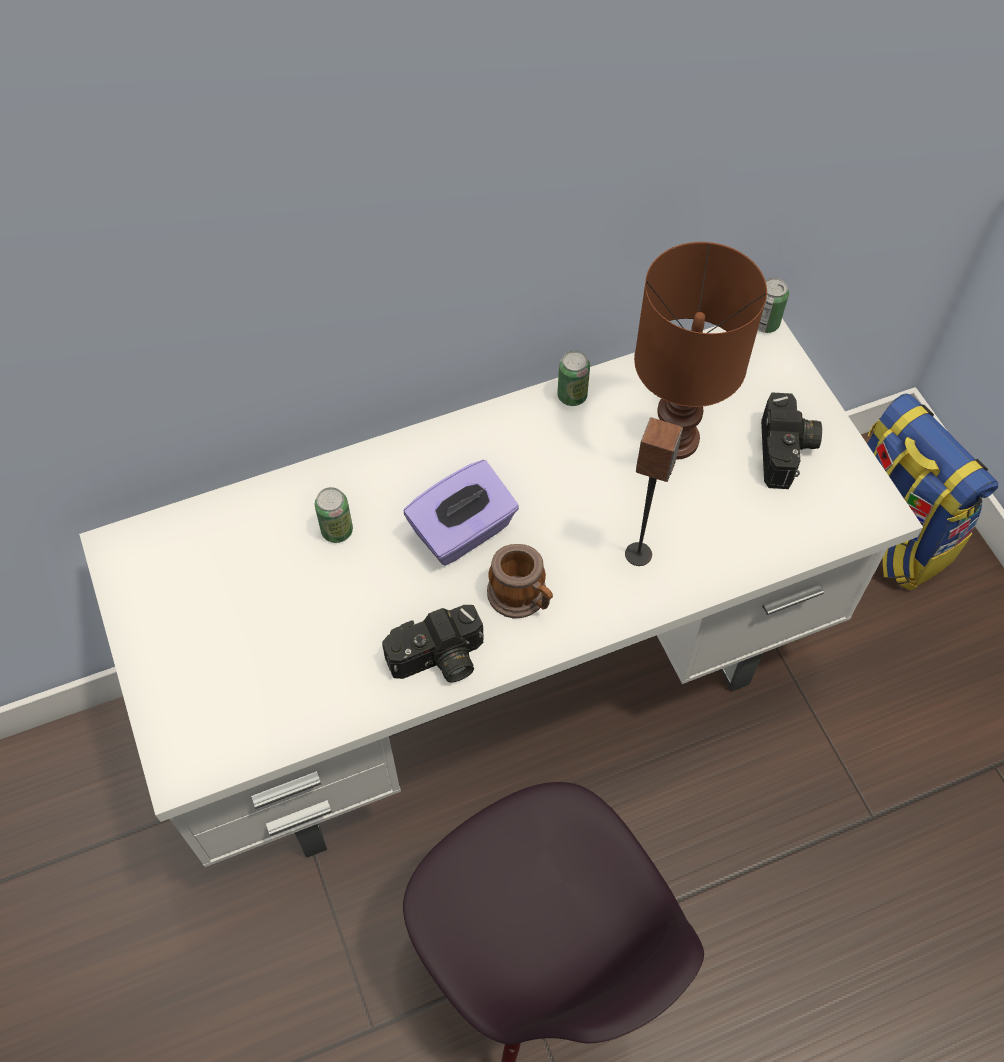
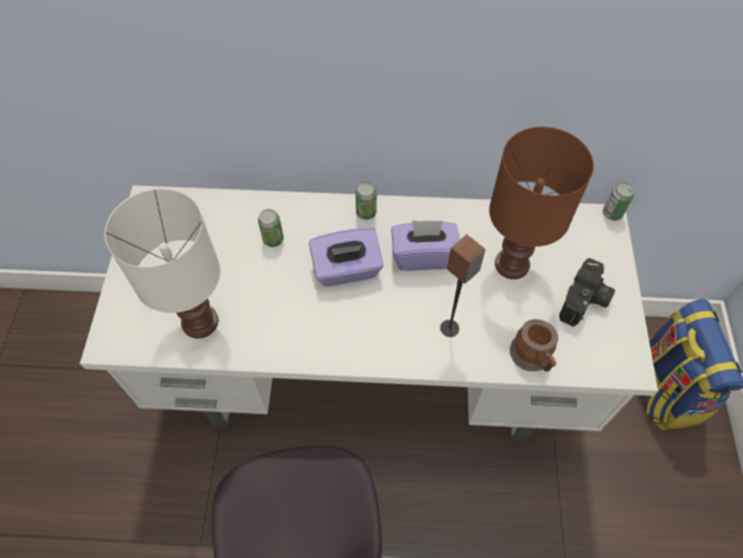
camera: 25 degrees right, 0 degrees up
camera [382,605,484,682] -> none
mug [487,544,553,619] -> mug moved to [510,319,558,372]
can [557,351,590,406] -> can moved to [355,182,377,220]
none -> white table lamp [105,188,221,338]
none -> purple tissue box [391,220,460,271]

